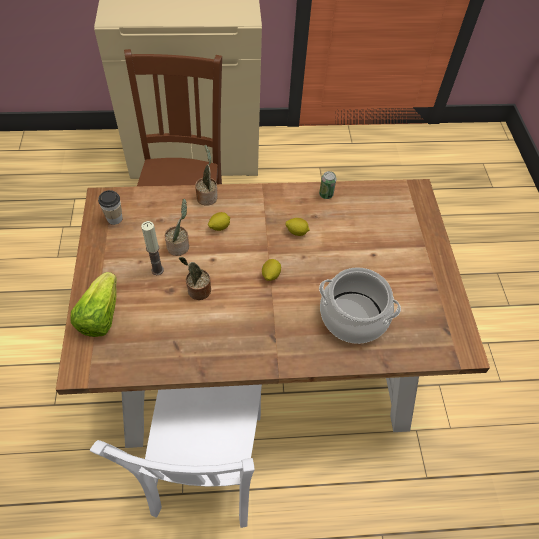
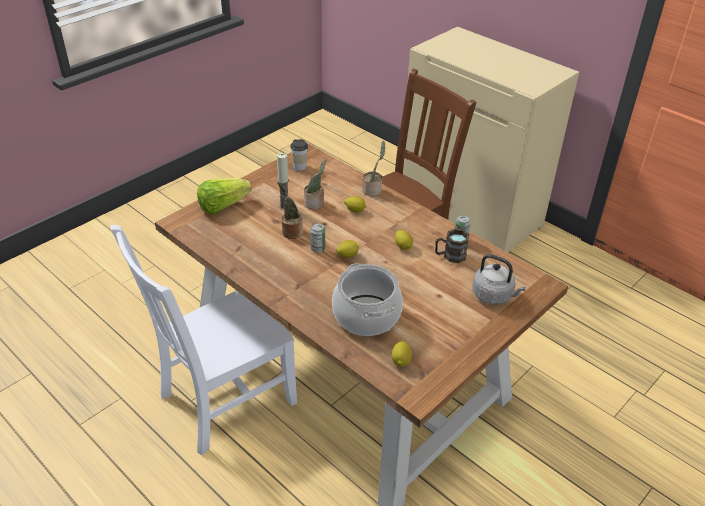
camera: 50 degrees right, 15 degrees down
none -> can [310,223,325,253]
none -> lemon [391,341,412,366]
none -> brown mug [435,228,469,263]
none -> grey kettle [472,254,526,305]

